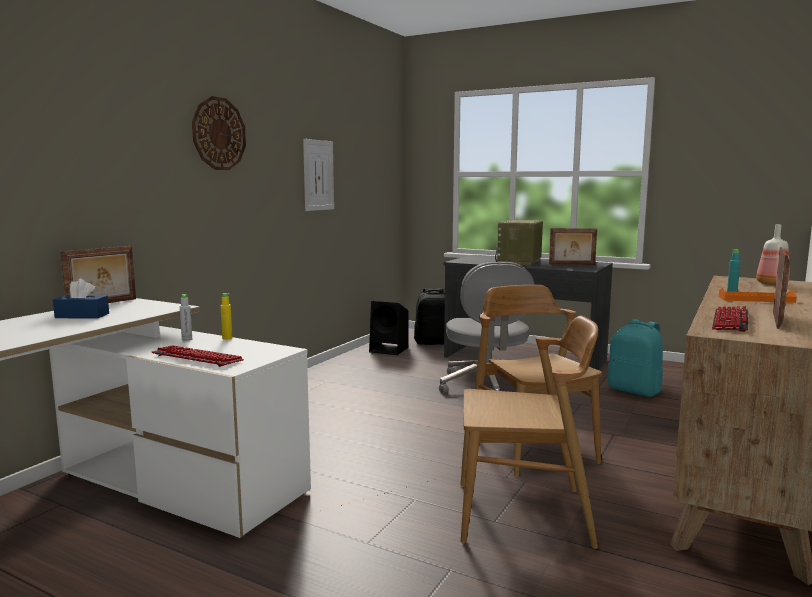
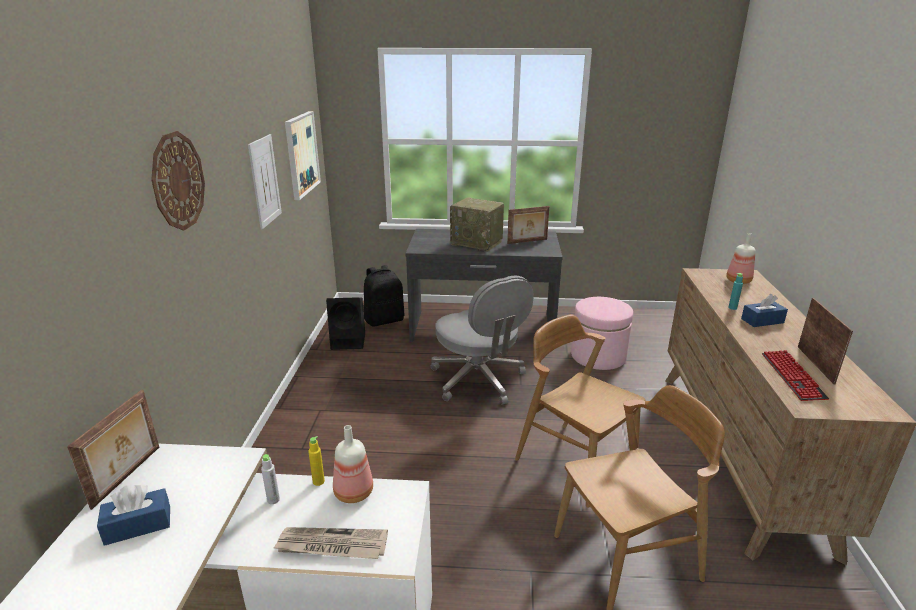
camera: 25 degrees left, 15 degrees up
keyboard [152,345,244,367] -> newspaper [273,527,388,559]
radio [495,220,543,266] -> radio turned 60 degrees counterclockwise [450,197,504,252]
turquoise backpack [608,319,663,397] -> pink ottoman [571,297,633,370]
orange tray [719,288,797,303] -> blue tissue box [741,294,788,327]
none -> picture [285,111,321,200]
none -> bottle [333,425,373,503]

